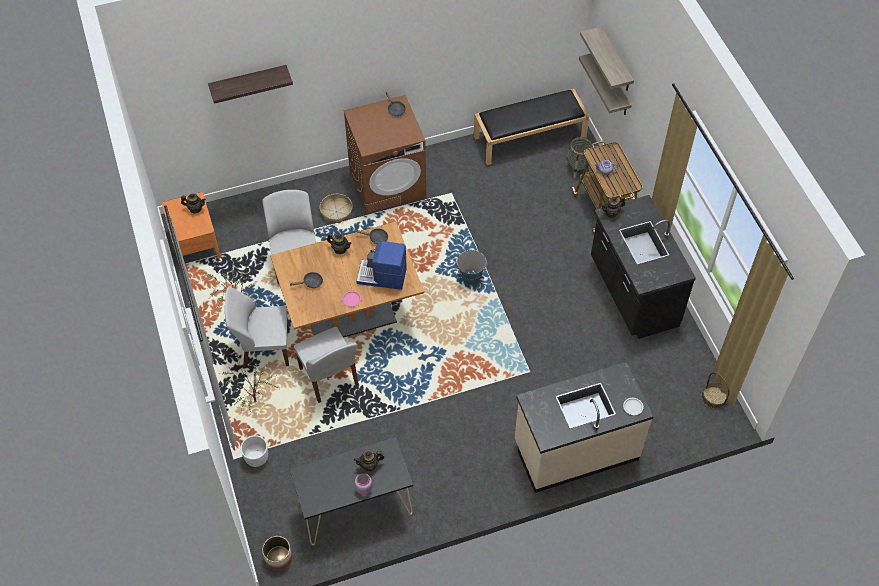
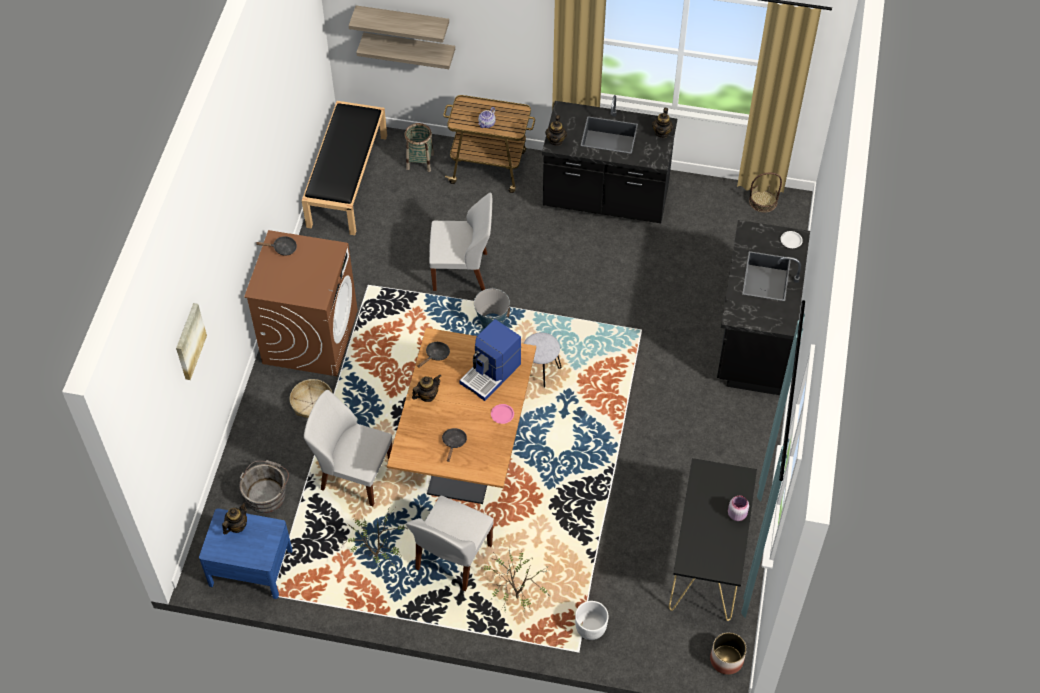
camera: 60 degrees left, 0 degrees up
orange nightstand [162,192,221,266] -> blue nightstand [199,508,293,599]
shelf [208,65,293,104] -> picture [176,303,207,380]
white chair [294,327,358,403] -> white chair moved to [429,193,492,291]
teapot [354,450,384,472] -> teapot moved to [652,108,674,138]
beige counter [515,362,654,493] -> black counter [717,220,810,395]
none -> grey bucket [240,460,289,513]
none -> grey stool [524,332,562,388]

